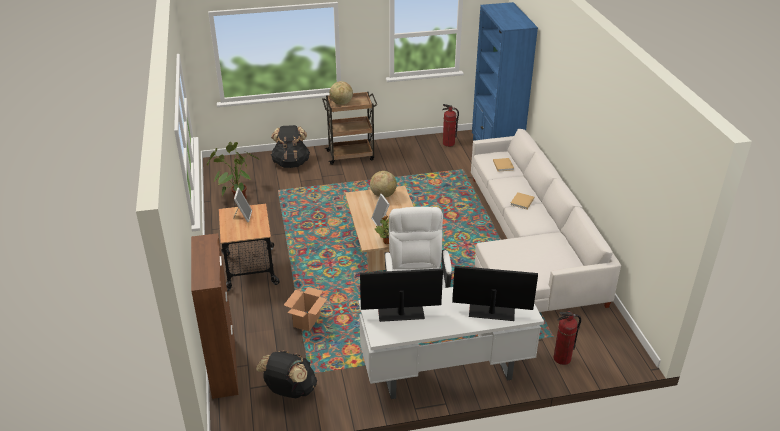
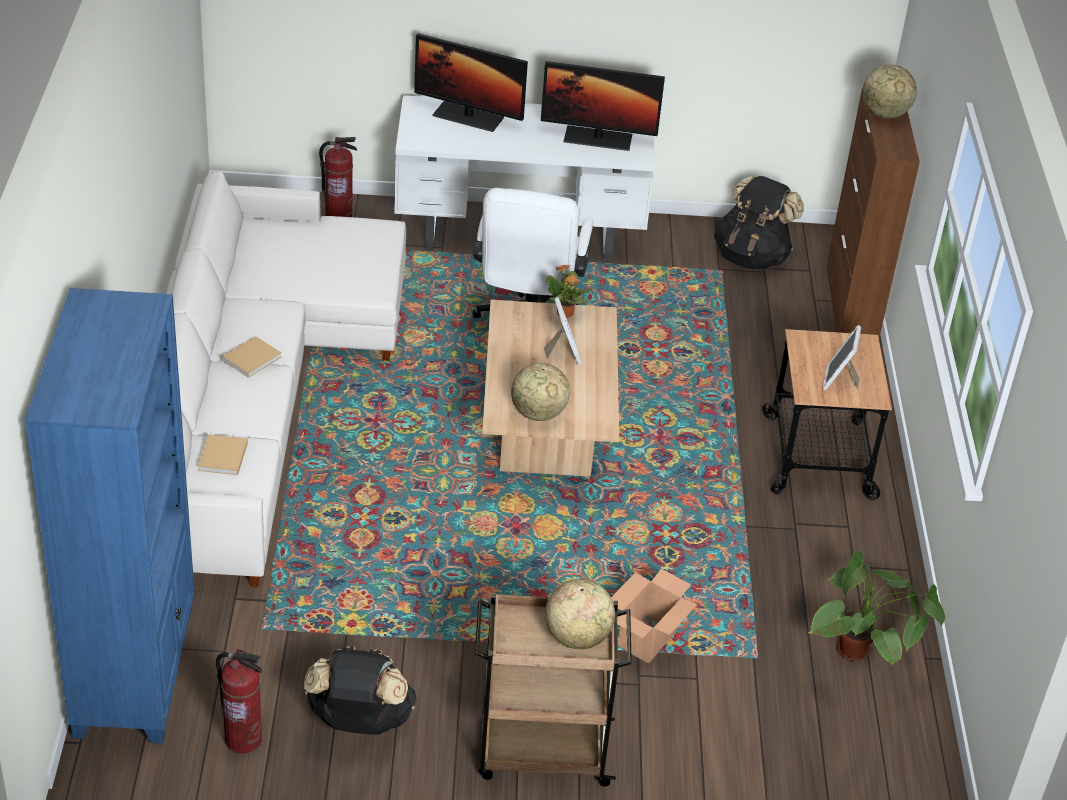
camera: 170 degrees left, 5 degrees up
black backpack [271,125,310,168] -> black backpack moved to [304,646,417,735]
cardboard box [284,287,327,331] -> cardboard box moved to [611,569,697,664]
none -> globe [862,65,917,118]

